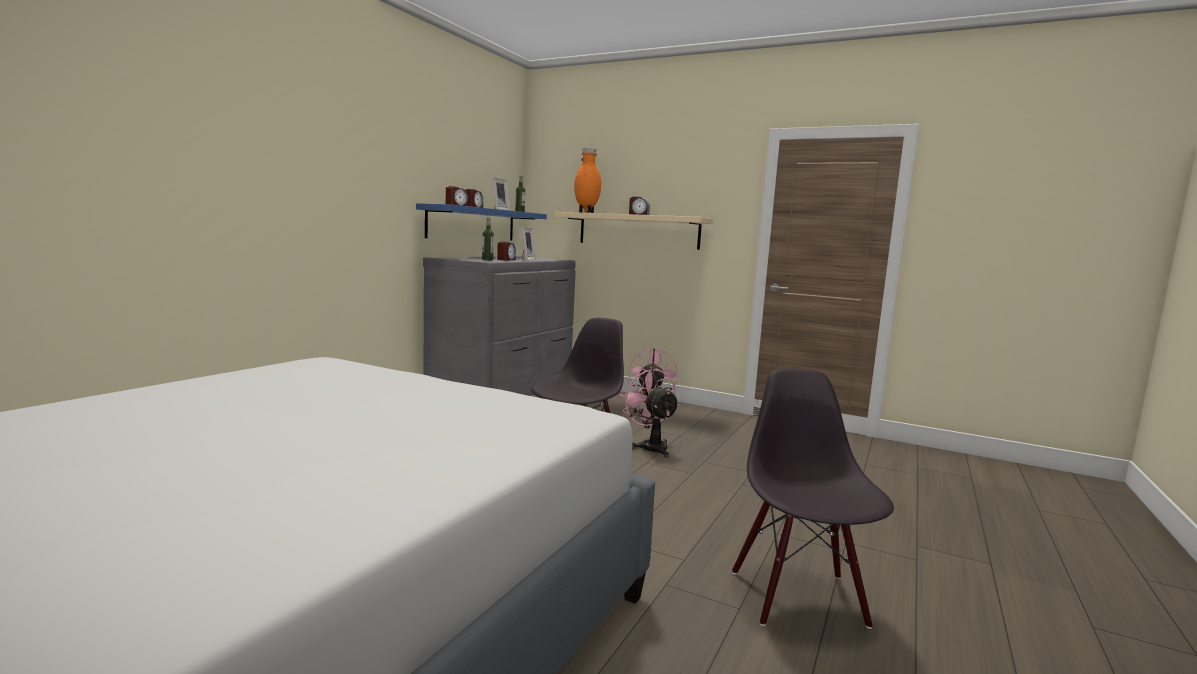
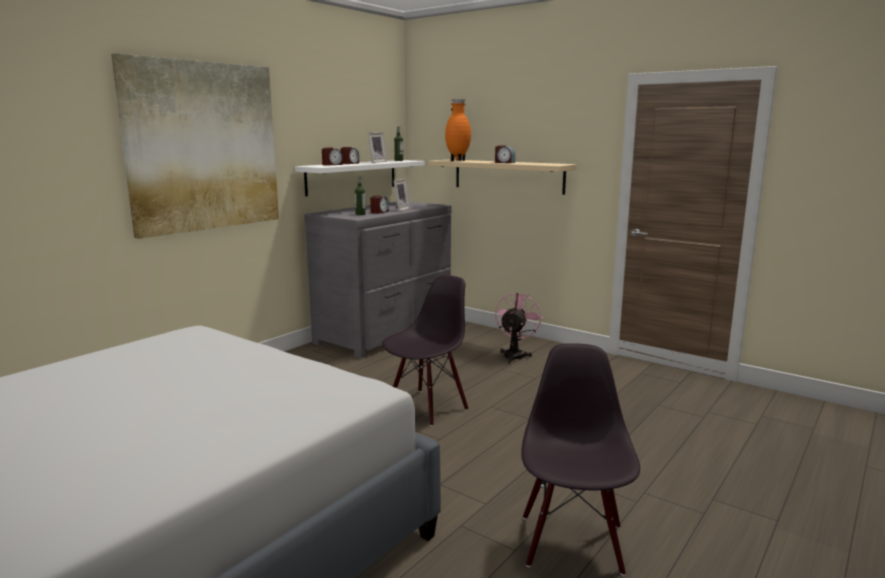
camera: 10 degrees right, 5 degrees up
blue shelf [416,203,547,241] -> white shelf [295,160,425,196]
pink fan [620,368,679,458] -> none
none -> picture [111,53,279,239]

